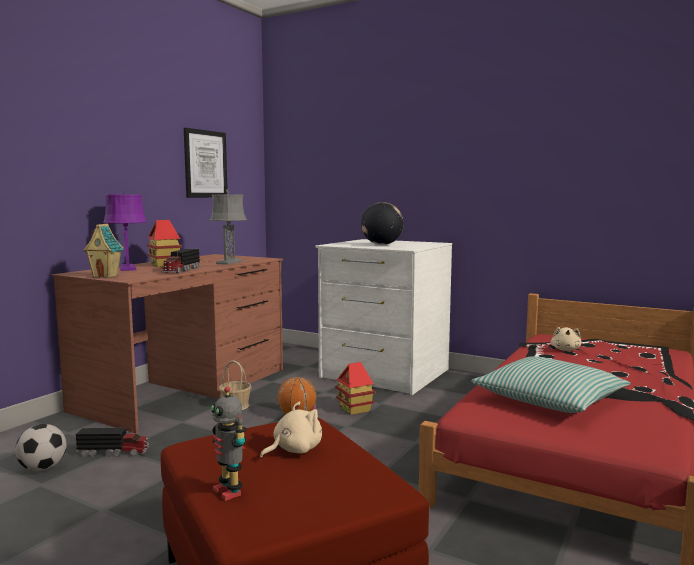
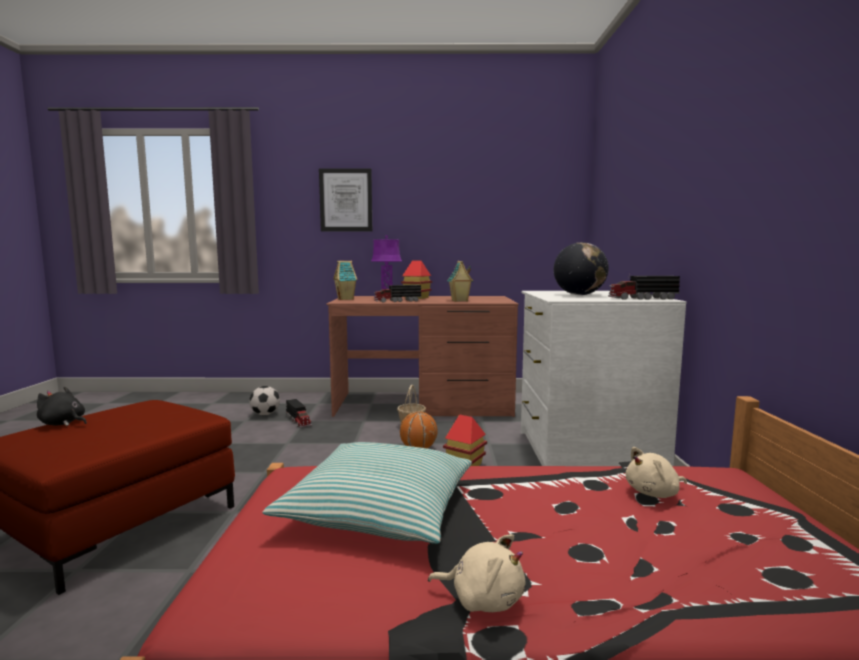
camera: 60 degrees right, 0 degrees up
picture [184,128,227,198] -> picture moved to [319,168,372,231]
grey table lamp [210,189,247,265] -> toy house [447,261,474,302]
toy robot [211,386,247,501] -> black plush toy [37,387,87,426]
beige plush toy [260,401,322,458] -> beige plush toy moved to [428,534,526,612]
none -> toy truck [608,274,680,300]

